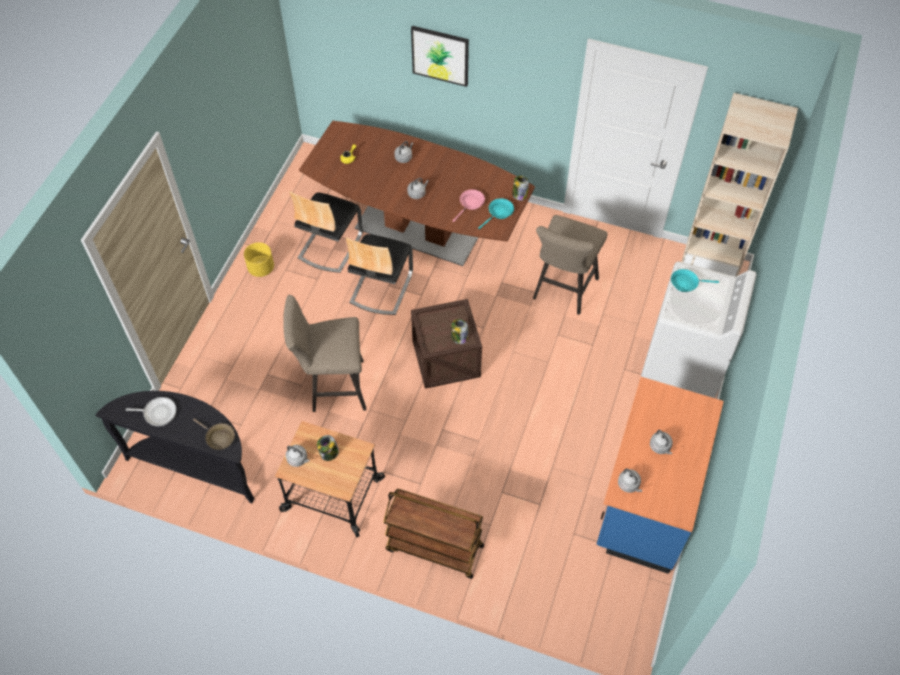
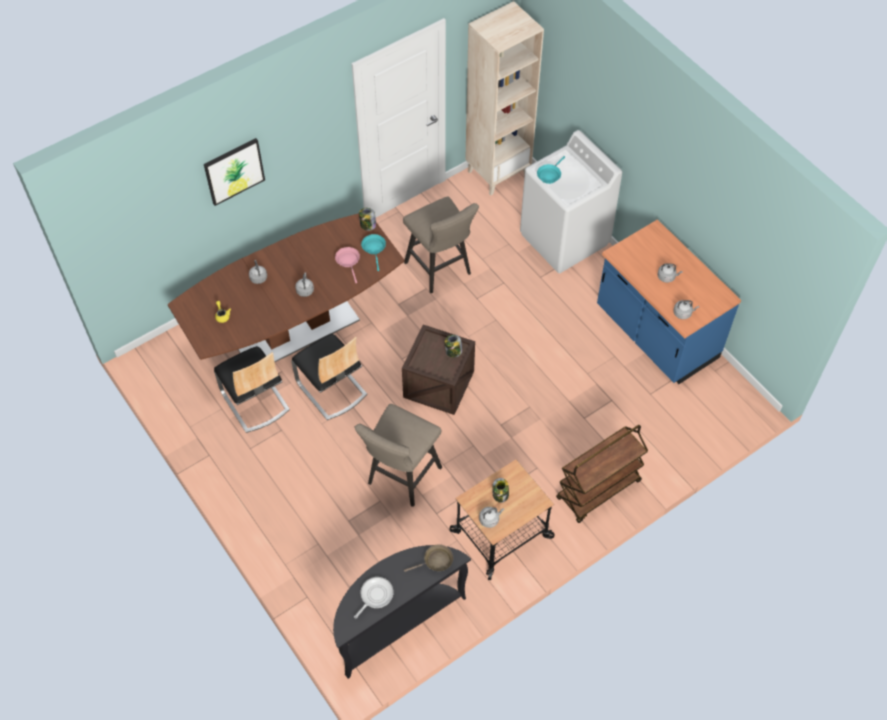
camera: 55 degrees left, 0 degrees up
yellow planter [244,242,274,277] -> none

